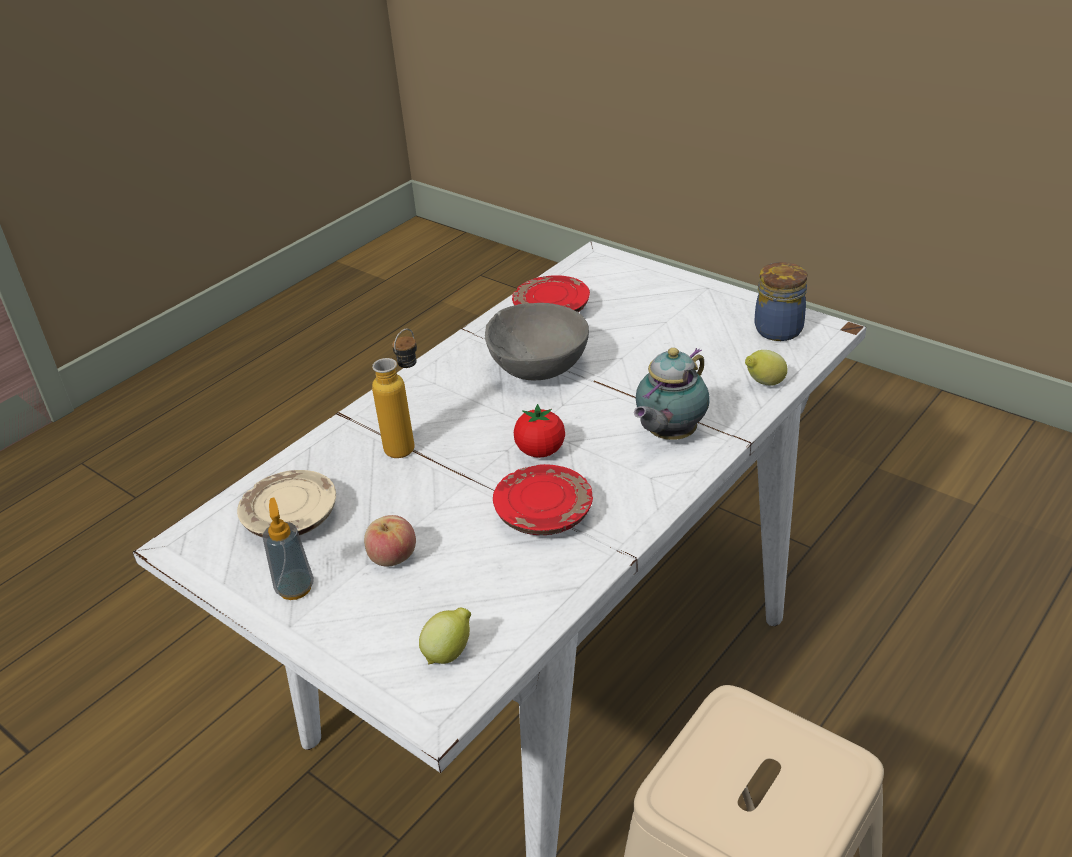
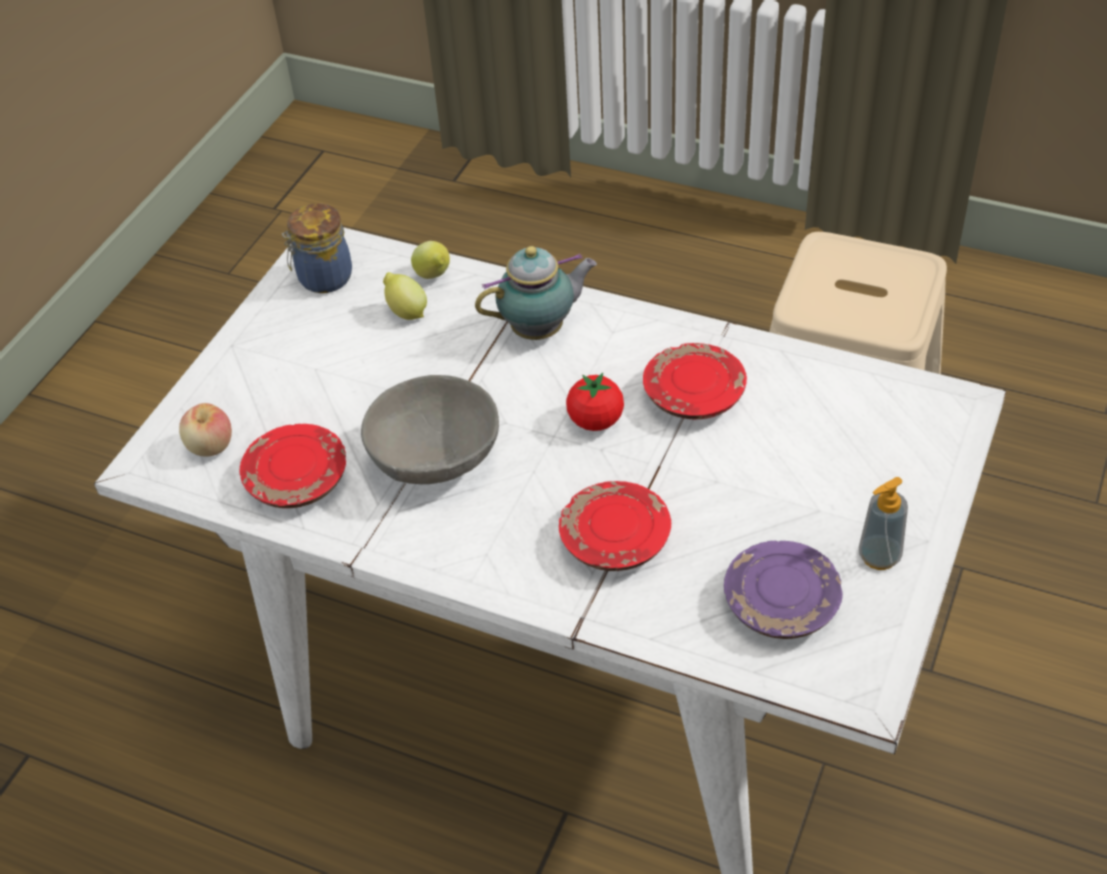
camera: 105 degrees left, 10 degrees up
beige plate [237,470,336,537] -> purple plate [724,541,843,639]
apple [364,515,416,567] -> apple moved to [179,403,232,457]
bottle [372,329,417,458] -> red plate [559,481,671,571]
lemon [419,607,471,665] -> lemon moved to [383,272,427,320]
teapot [634,348,710,440] -> teapot turned 45 degrees counterclockwise [475,246,597,340]

